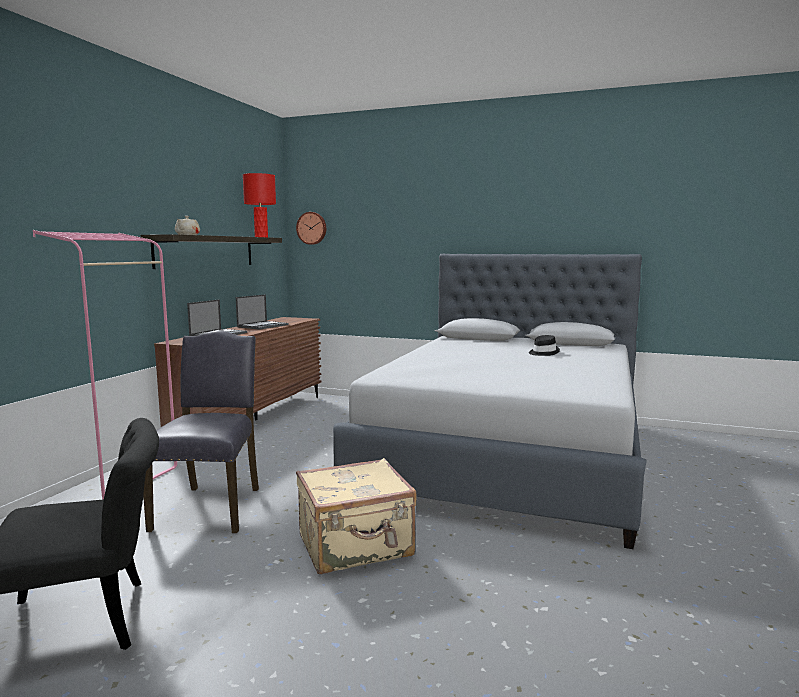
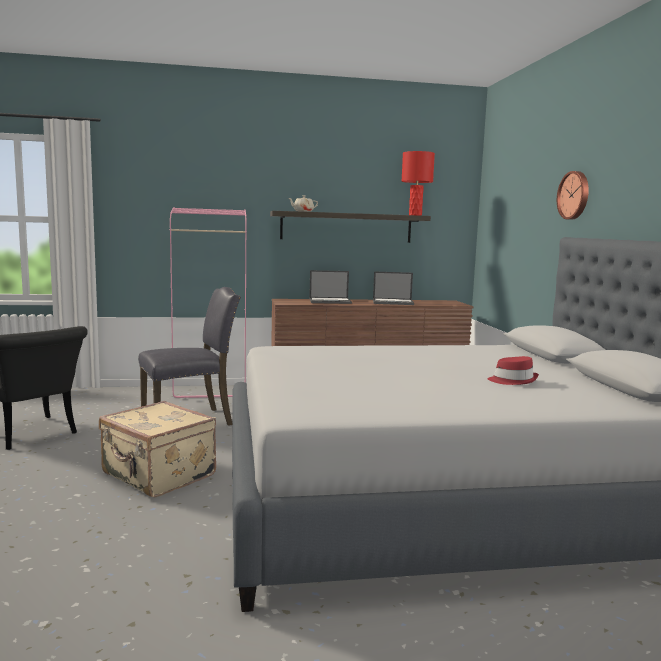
camera: 60 degrees right, 0 degrees up
wall clock [296,212,326,245] -> wall clock moved to [557,171,589,220]
black hat [529,335,560,356] -> red hat [487,356,539,385]

